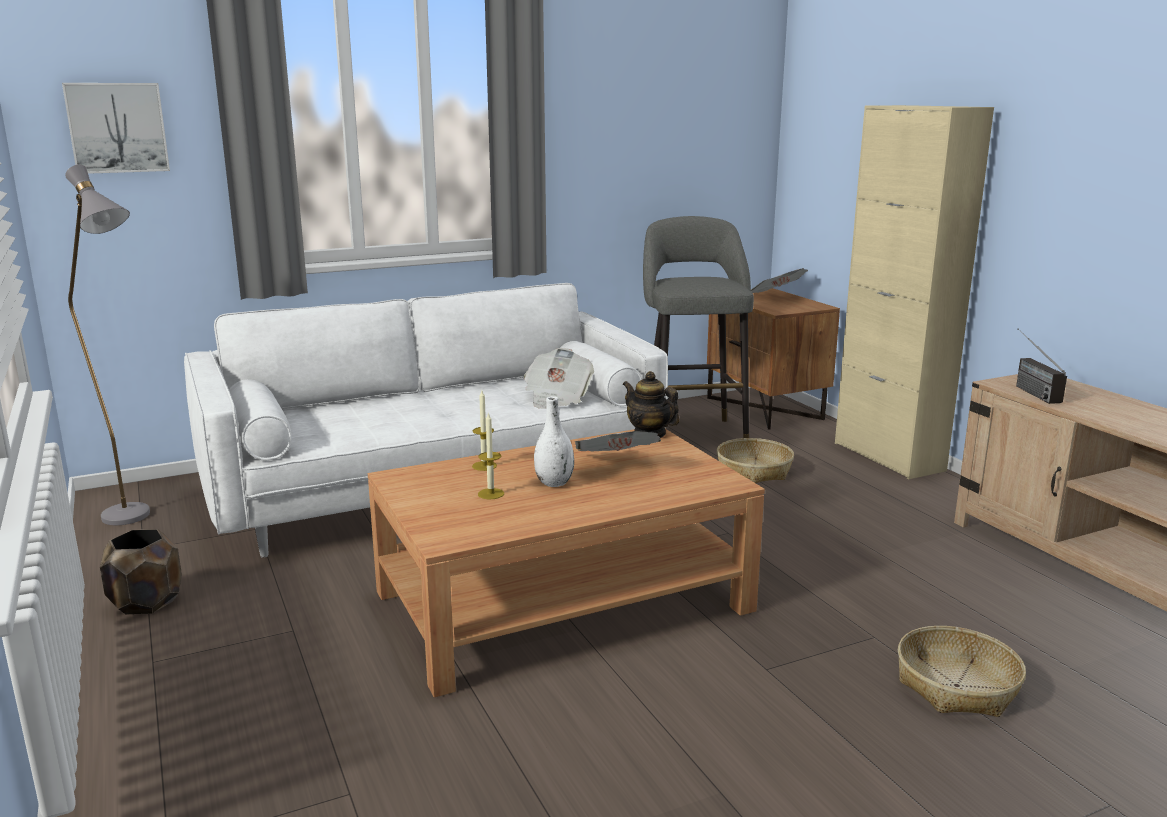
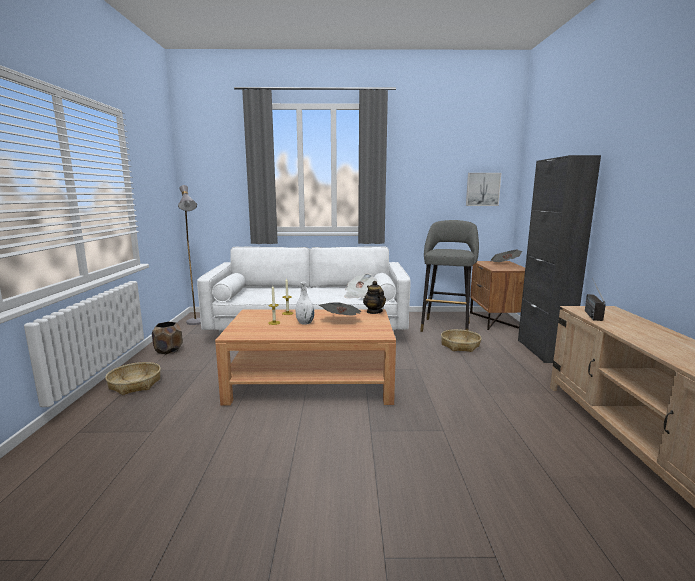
camera: 25 degrees right, 5 degrees down
picture [62,83,170,174] -> picture moved to [466,173,501,206]
beige cabinet [835,105,994,479] -> black cabinet [518,155,601,363]
basket [898,626,1026,717] -> basket moved to [105,362,161,395]

